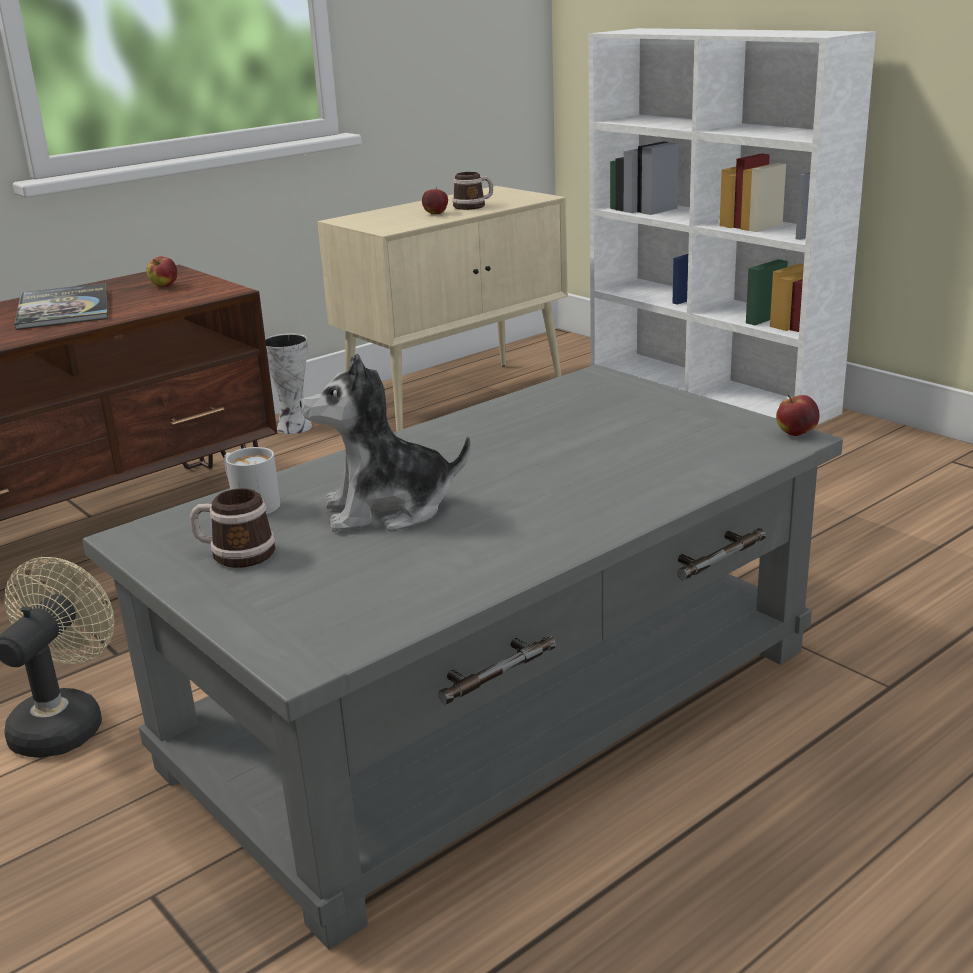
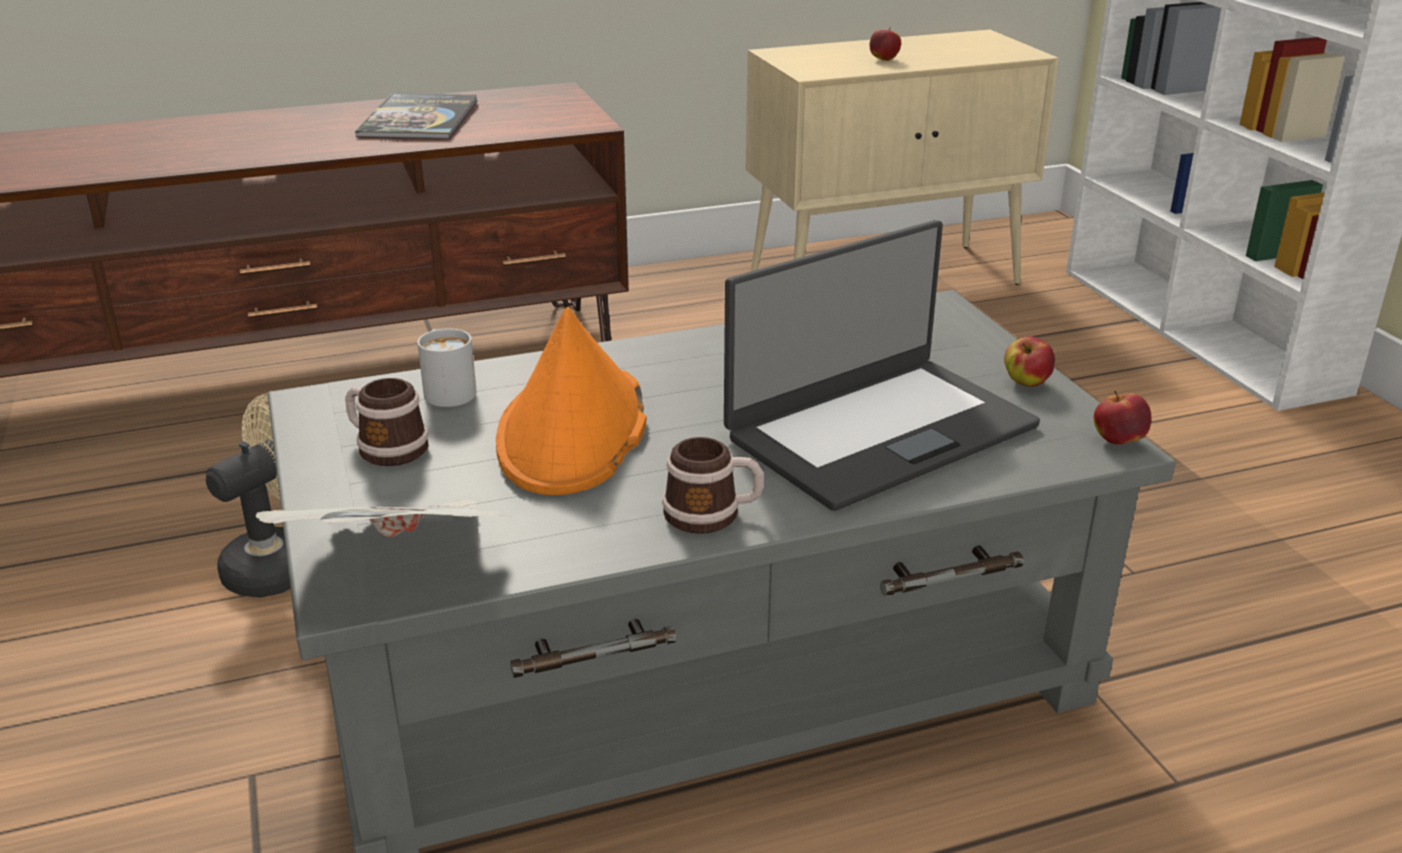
camera: 20 degrees right, 5 degrees up
apple [146,256,177,287] -> apple moved to [1004,336,1055,387]
vase [265,333,312,434] -> none
plush toy [300,353,470,532] -> orange hat [496,307,647,495]
mug [452,172,493,210] -> mug moved to [662,437,764,534]
none -> newspaper [256,500,511,537]
none -> laptop [724,220,1040,511]

